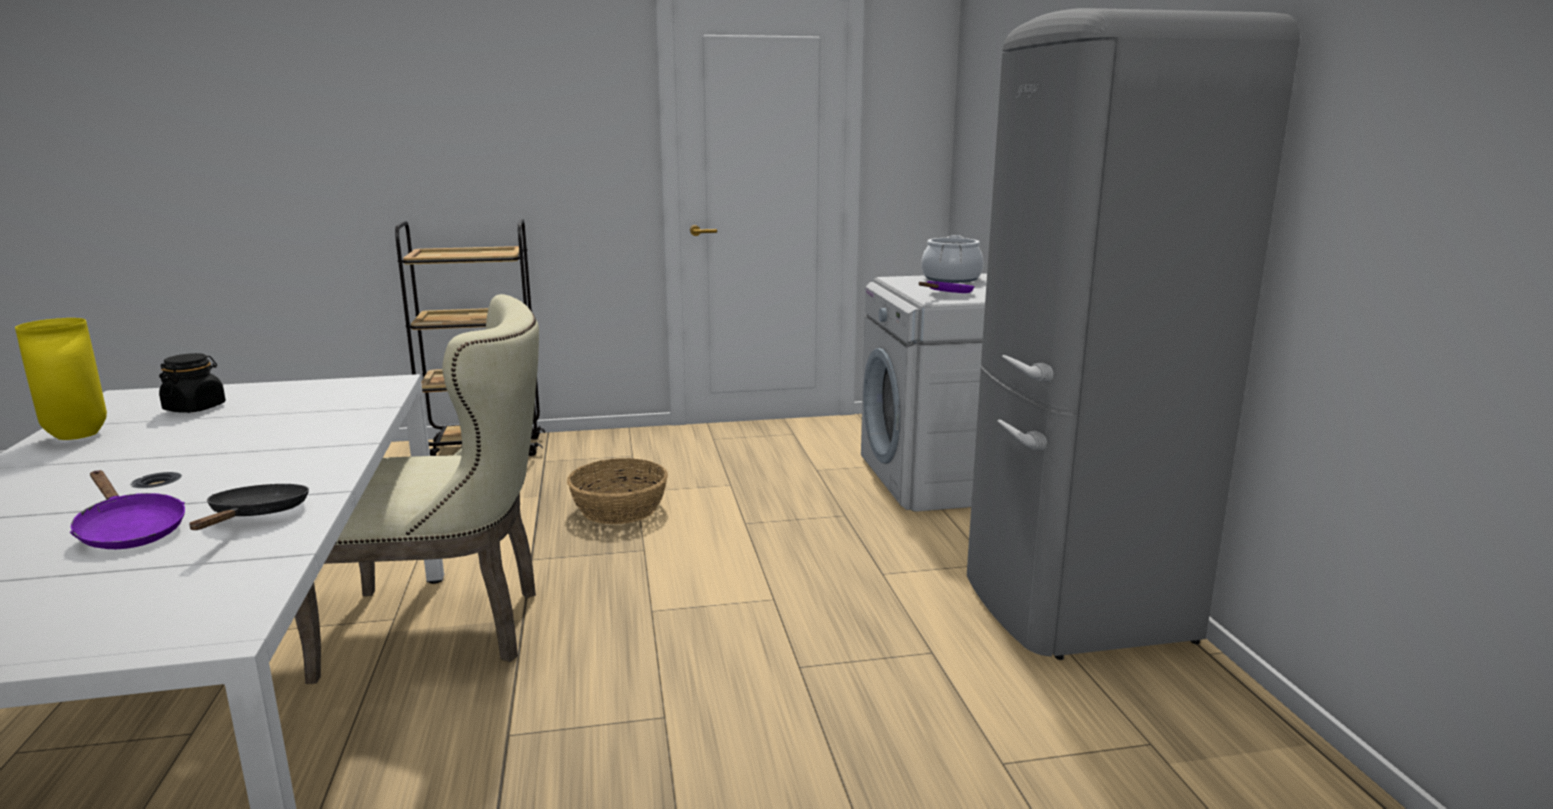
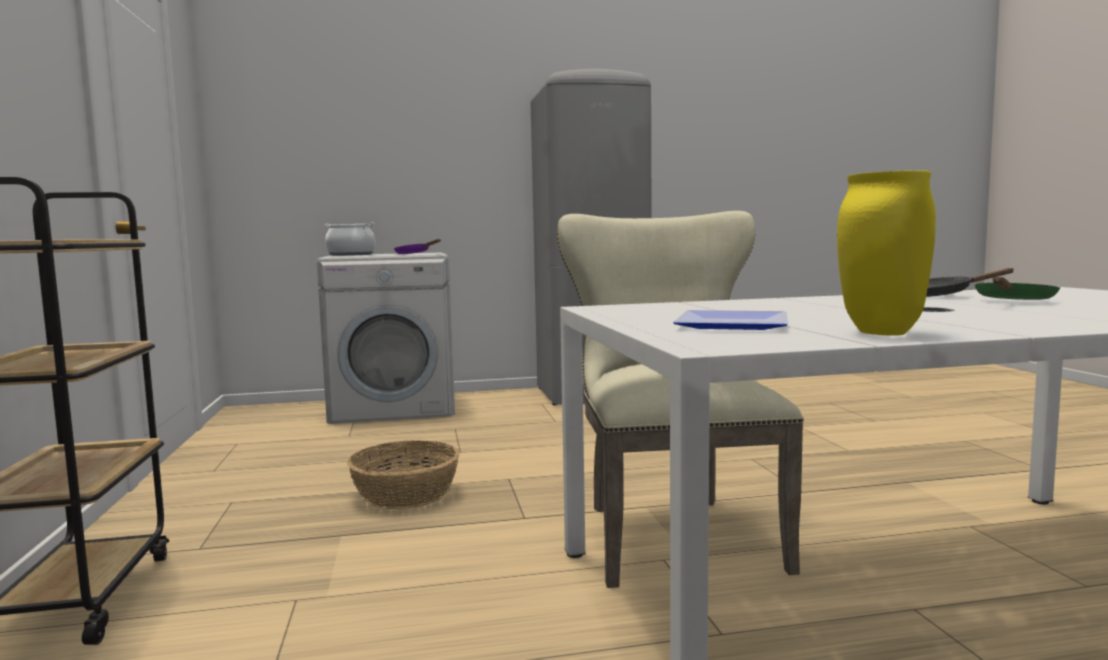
camera: 90 degrees left, 10 degrees down
purple frying pan [70,470,185,549] -> green frying pan [975,277,1061,300]
black jar [159,353,226,413] -> plate [673,310,788,330]

